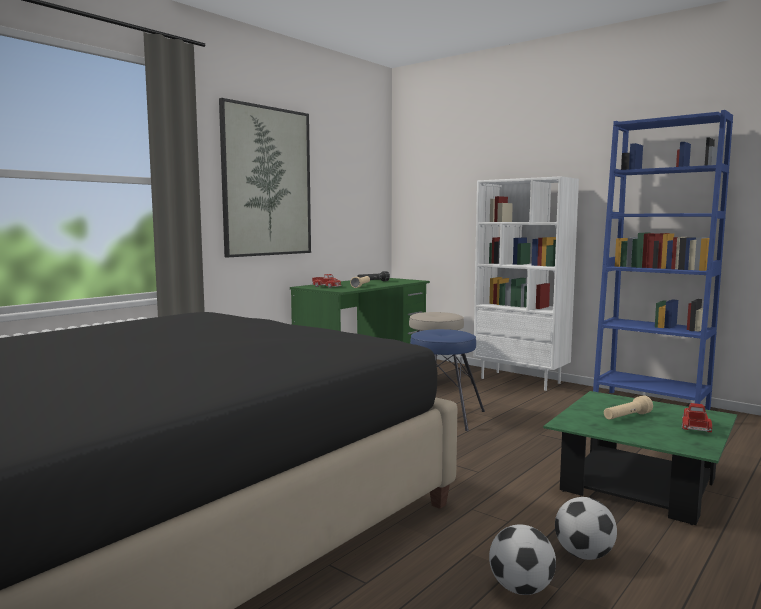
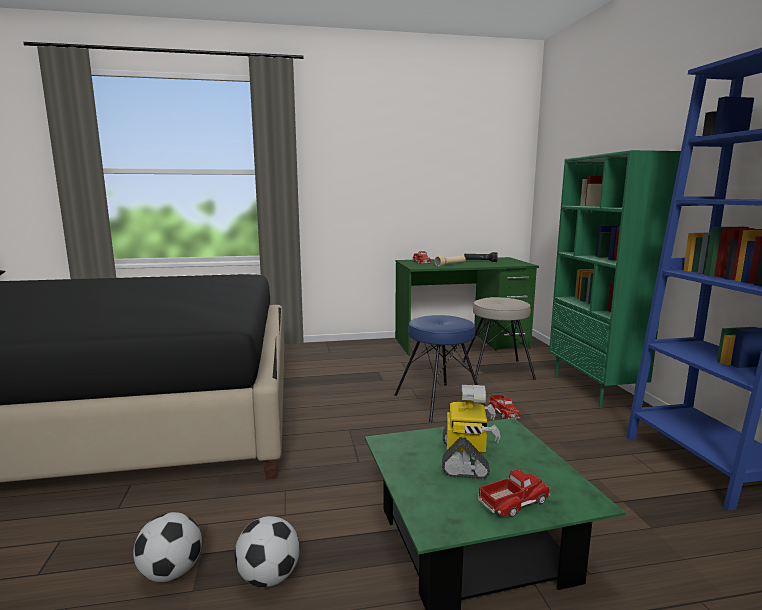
camera: 40 degrees right, 5 degrees up
picture [219,98,311,258] -> none
white bookcase [473,176,579,391] -> green bookcase [549,150,681,407]
beige flashlight [604,395,653,420] -> toy robot [442,385,501,479]
none -> toy truck [489,394,520,419]

